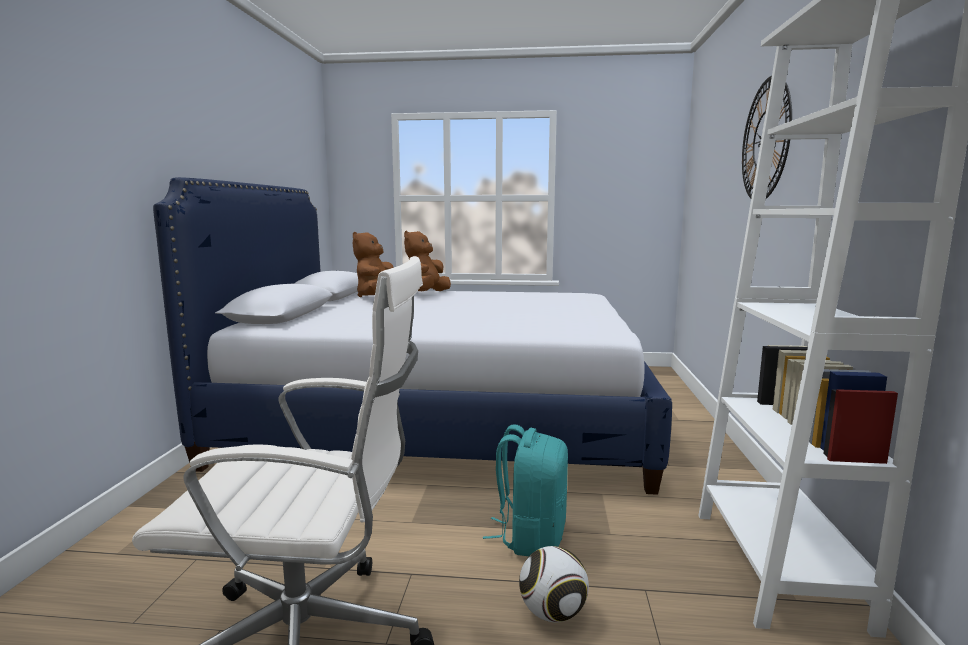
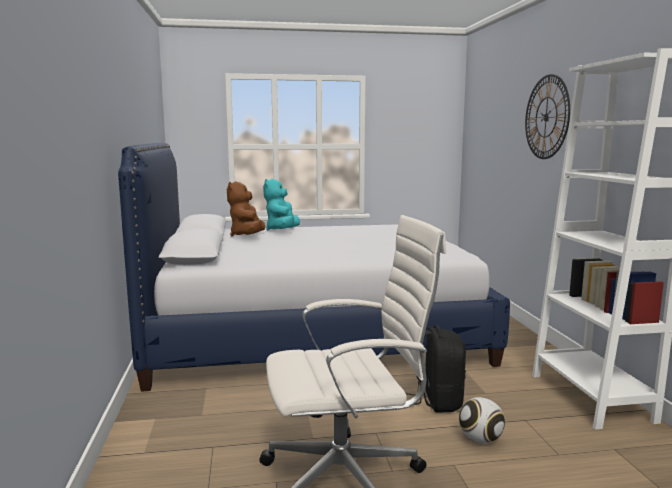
camera: 15 degrees left, 0 degrees up
brown plush toy [404,231,451,291] -> turquoise plush toy [263,179,300,231]
turquoise backpack [483,425,568,556] -> black backpack [406,325,466,413]

